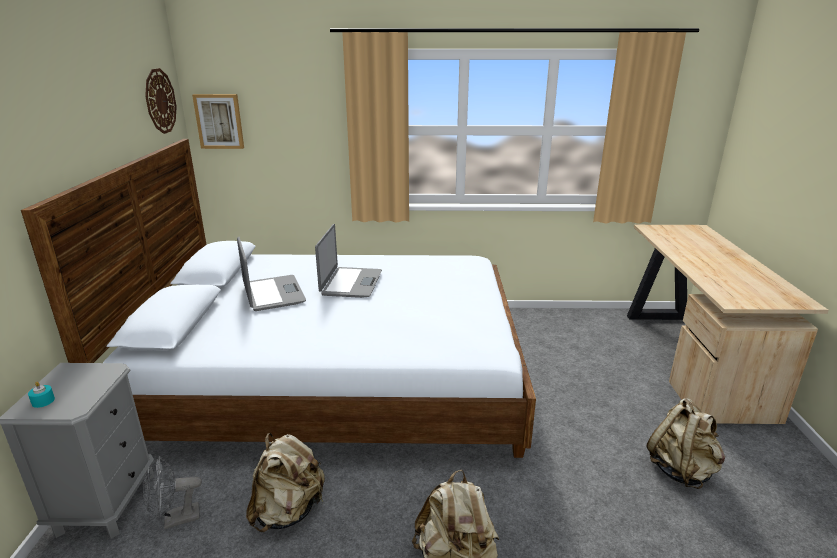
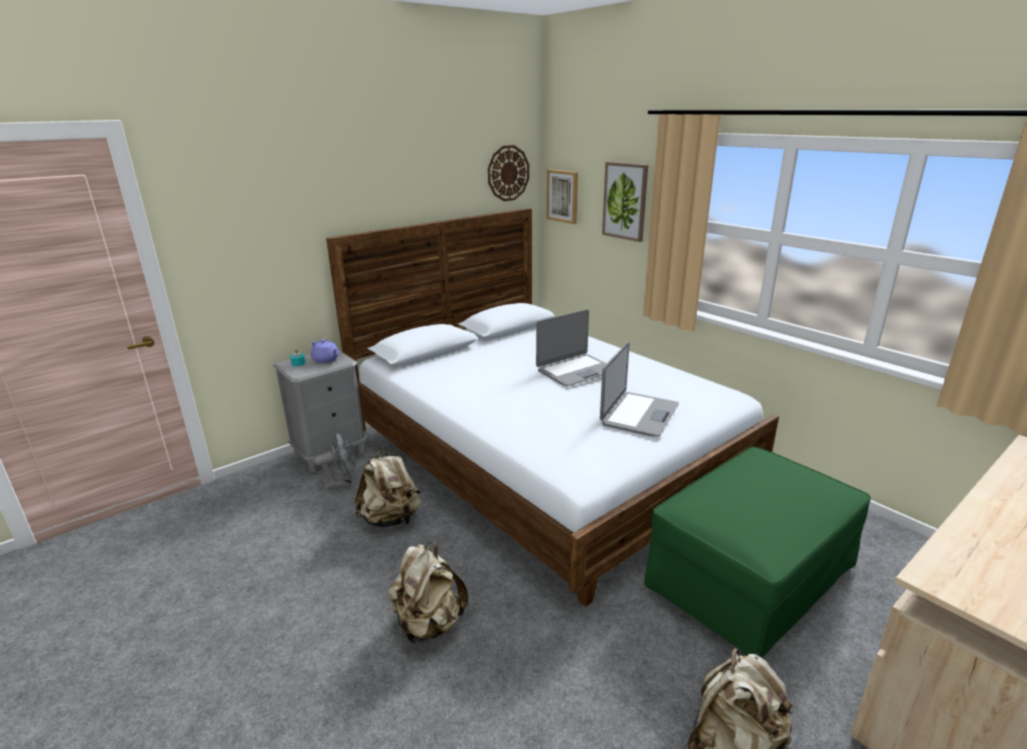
camera: 50 degrees right, 0 degrees up
grey fan [143,456,202,529] -> grey fan turned 135 degrees clockwise [314,432,356,490]
laptop [237,237,306,311] -> laptop moved to [600,342,679,437]
none -> purple teapot [311,339,339,363]
none -> picture [602,162,648,242]
none -> green ottoman [644,447,871,659]

